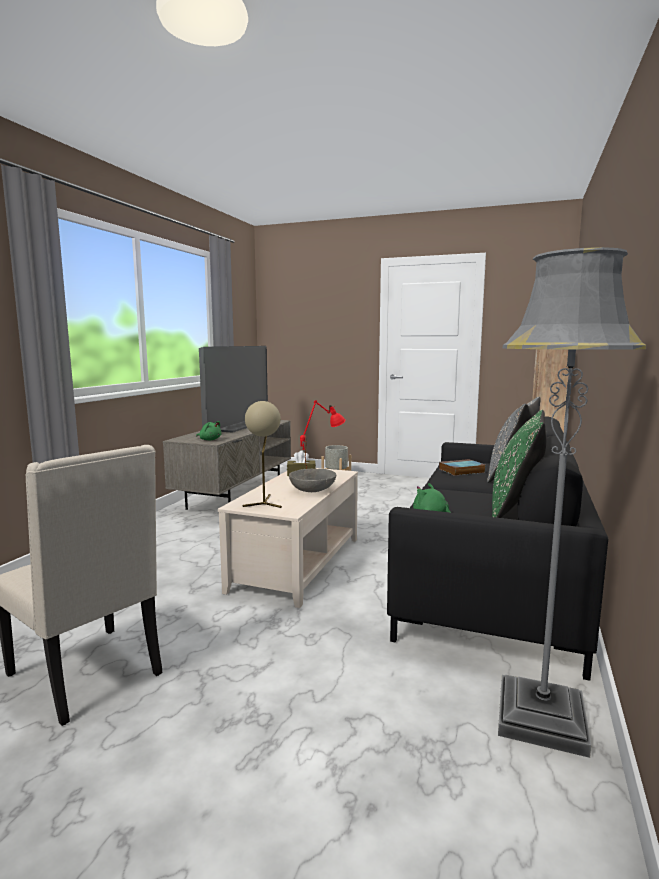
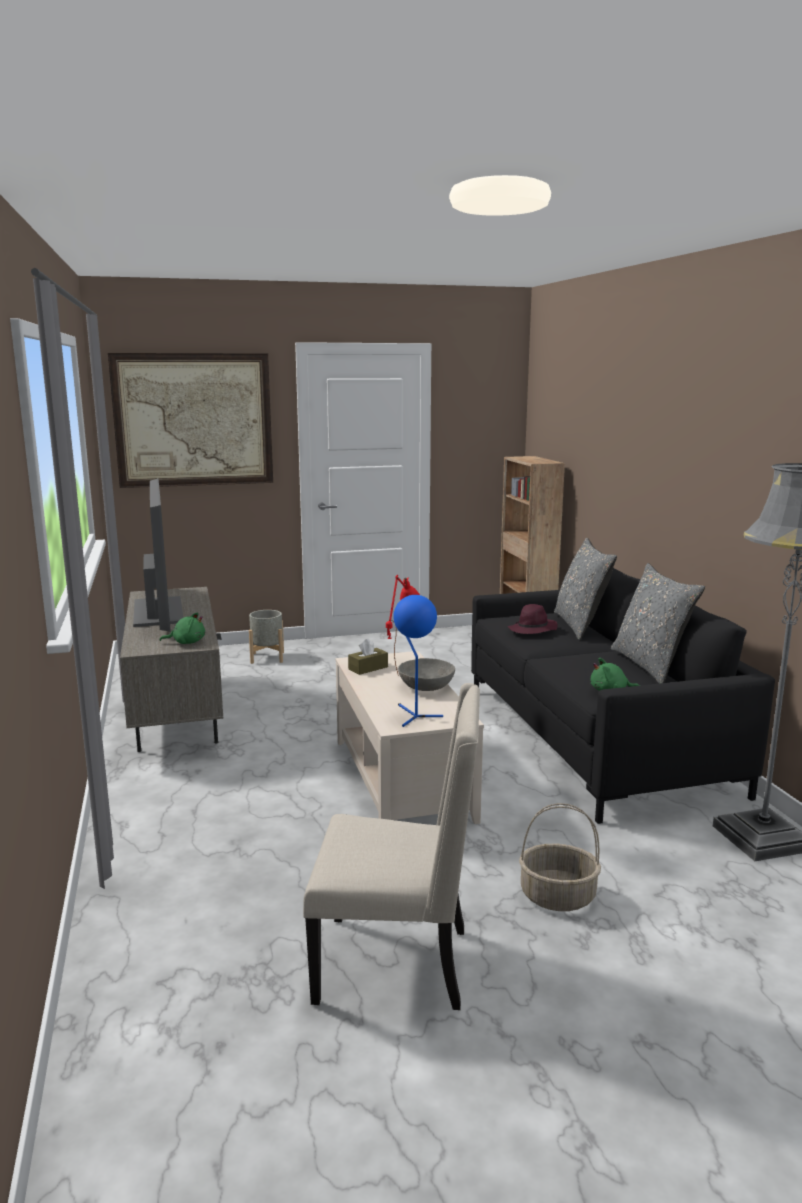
camera: 35 degrees left, 5 degrees up
beige table lamp [242,401,282,508] -> blue table lamp [393,595,443,727]
book [439,459,486,476] -> purple hat [508,604,558,634]
green pillow [492,410,547,518] -> grey pillow [611,563,705,684]
none -> picture [108,353,273,488]
none -> basket [519,803,601,911]

